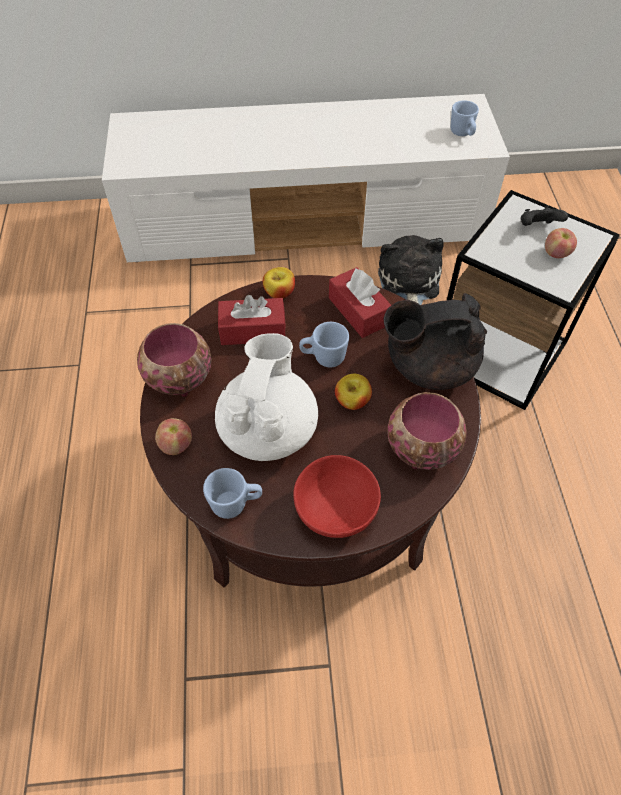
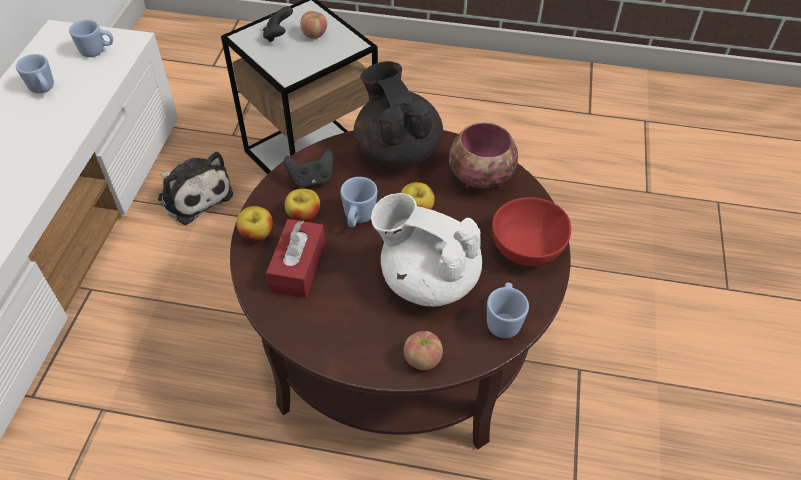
camera: 75 degrees left, 5 degrees down
bowl [137,323,212,397] -> none
red tissue box [329,267,392,338] -> black game controller [284,149,334,188]
plush toy [378,235,444,305] -> plush toy turned 150 degrees counterclockwise [158,152,233,225]
black teapot [384,293,487,390] -> black teapot turned 150 degrees clockwise [354,61,443,168]
none -> blue mug [16,54,54,93]
none -> apple [284,189,320,222]

